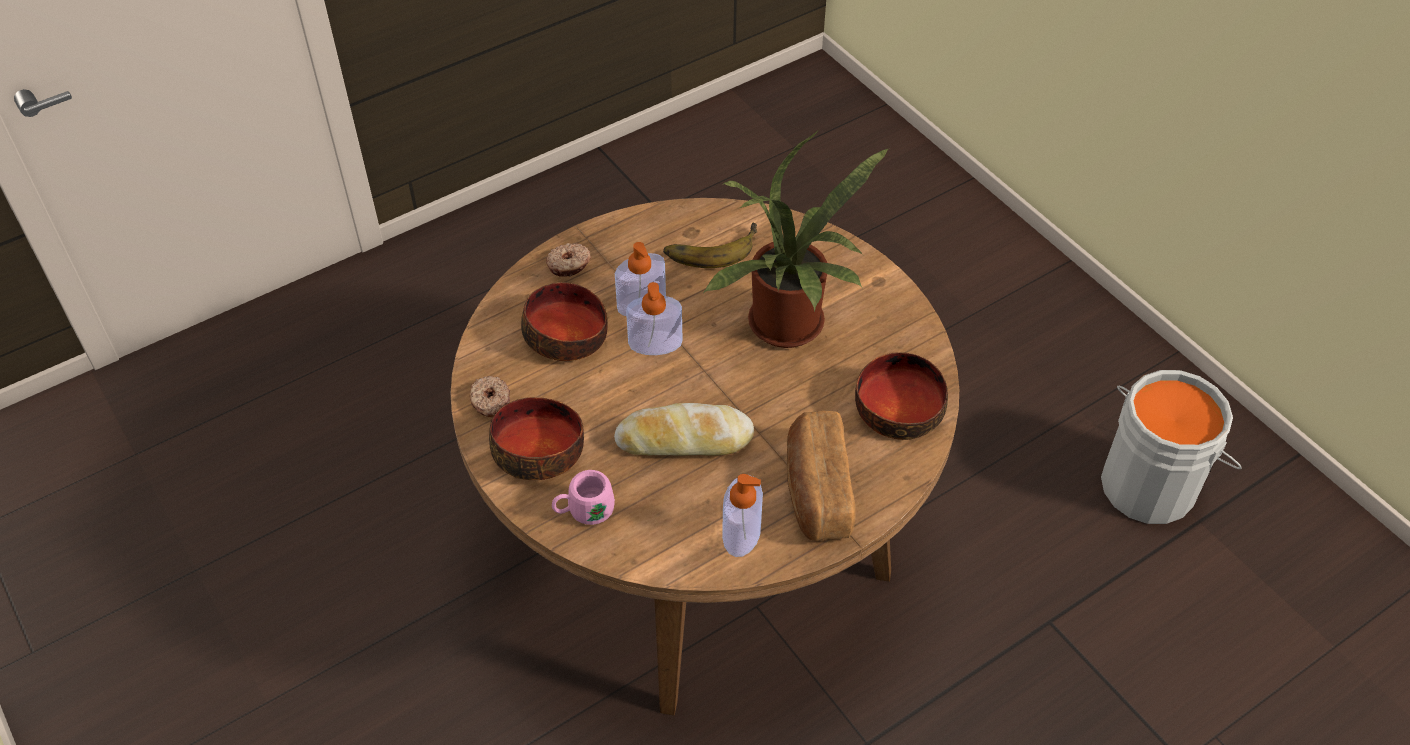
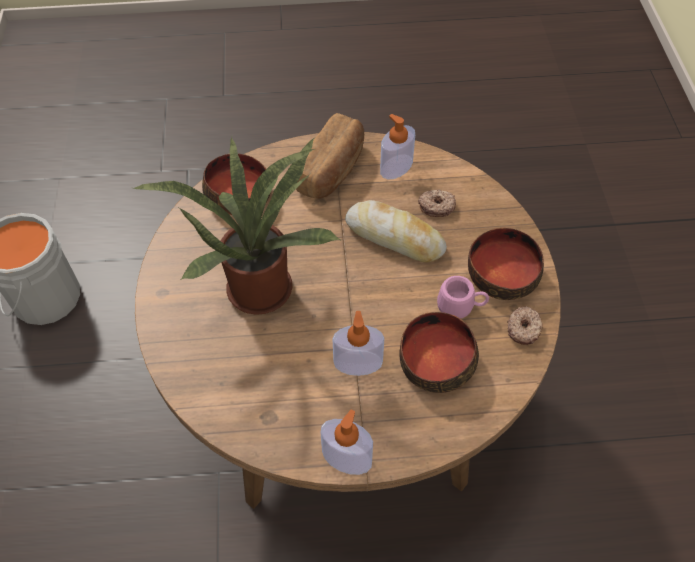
camera: 150 degrees left, 5 degrees up
donut [546,243,591,277] -> donut moved to [418,190,456,217]
pink mug [552,470,615,525] -> pink mug moved to [437,276,489,319]
soap dispenser [626,282,683,355] -> soap dispenser moved to [320,410,373,475]
banana [663,222,757,268] -> none

